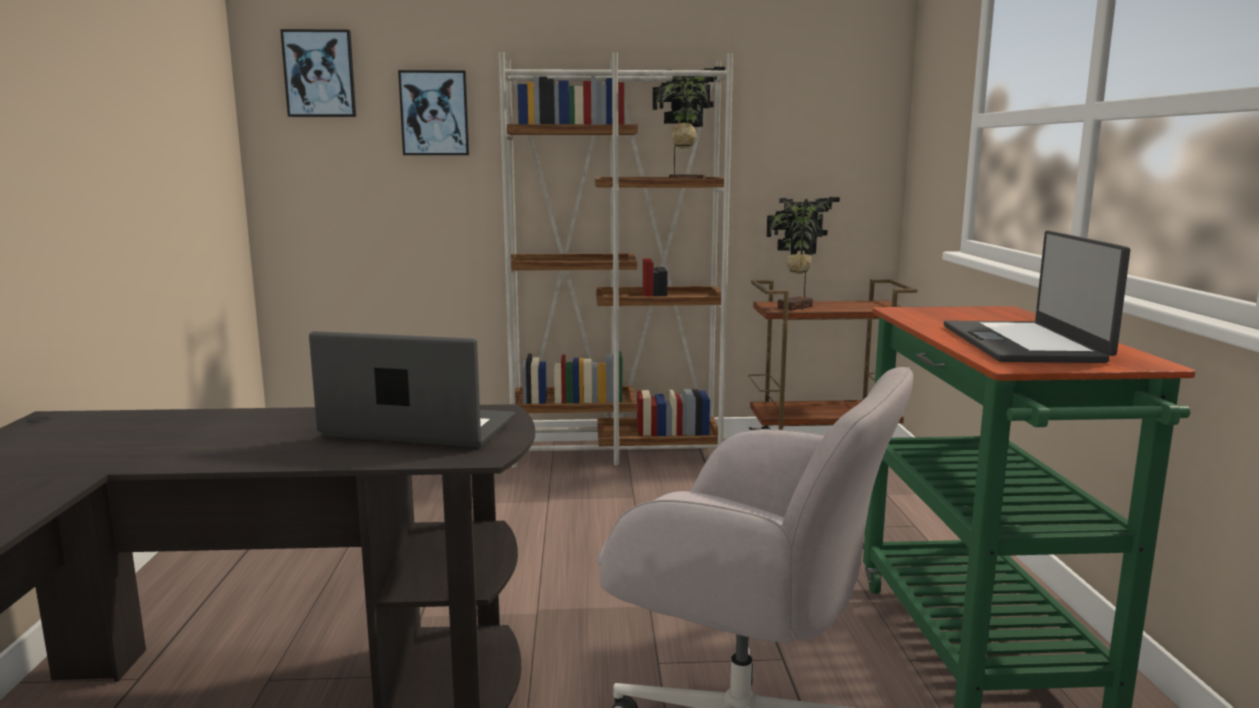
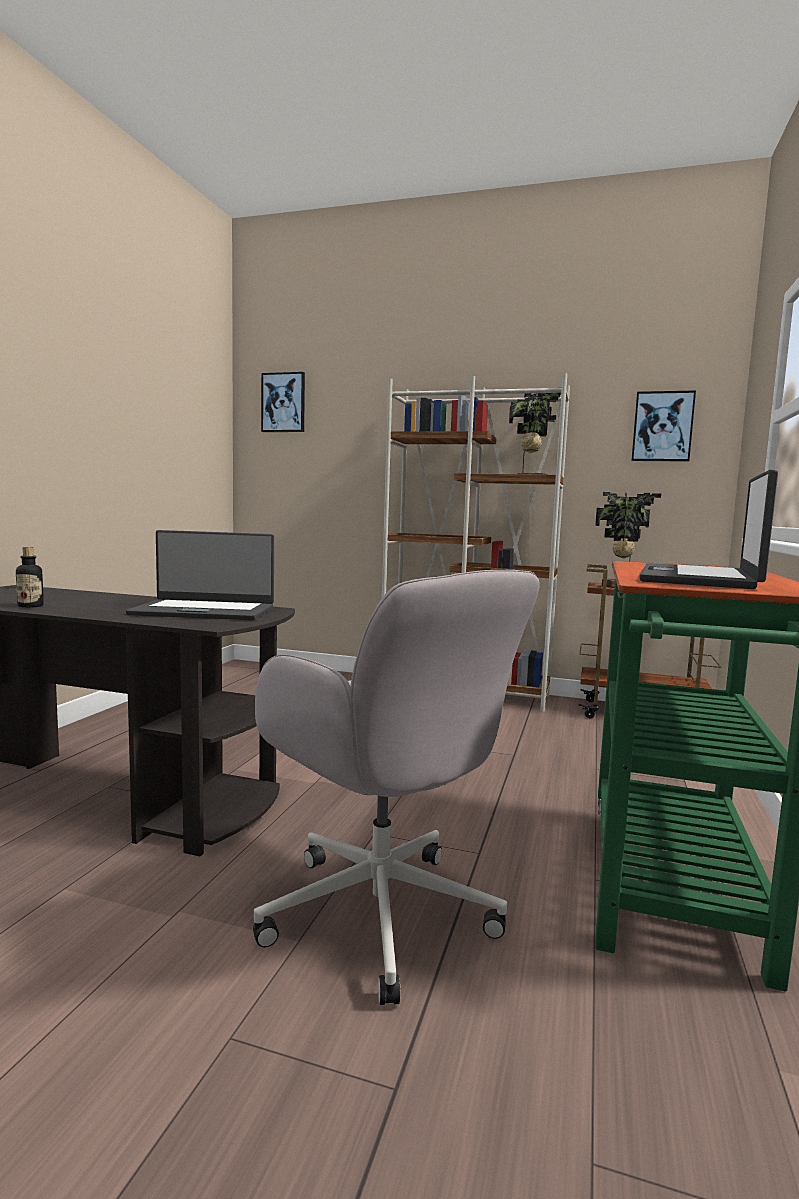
camera: 20 degrees right, 5 degrees down
laptop [309,331,515,448] -> laptop turned 150 degrees clockwise [126,530,274,620]
picture [398,70,469,155] -> picture moved to [631,390,696,462]
none -> bottle [16,547,44,608]

